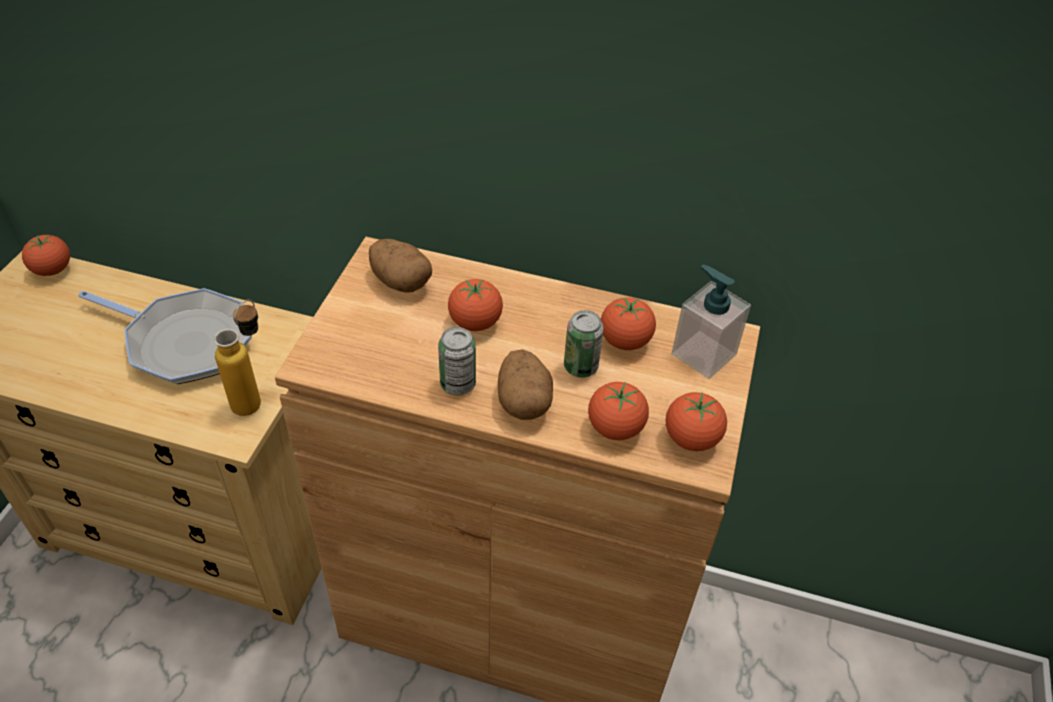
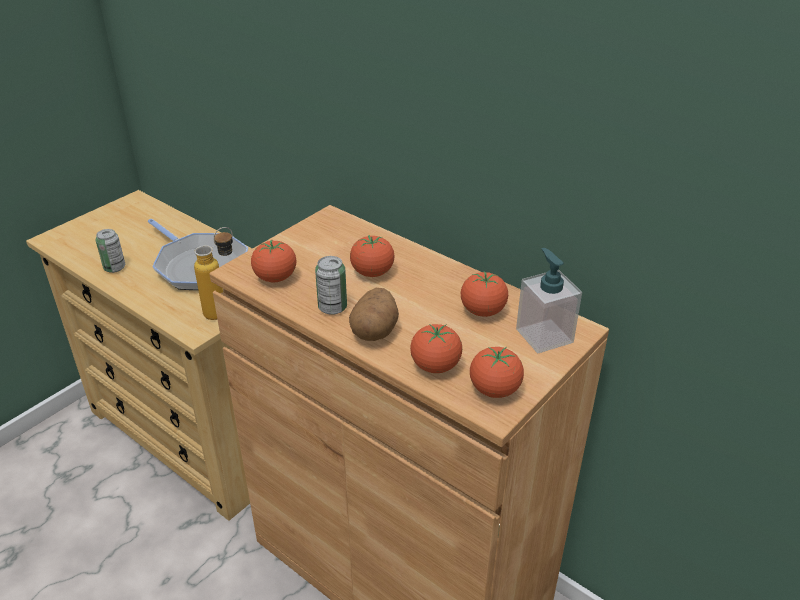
camera: 25 degrees right, 10 degrees down
tomato [22,235,70,276] -> tomato moved to [251,239,296,282]
potato [369,239,432,293] -> none
can [564,310,604,378] -> can moved to [96,229,125,273]

